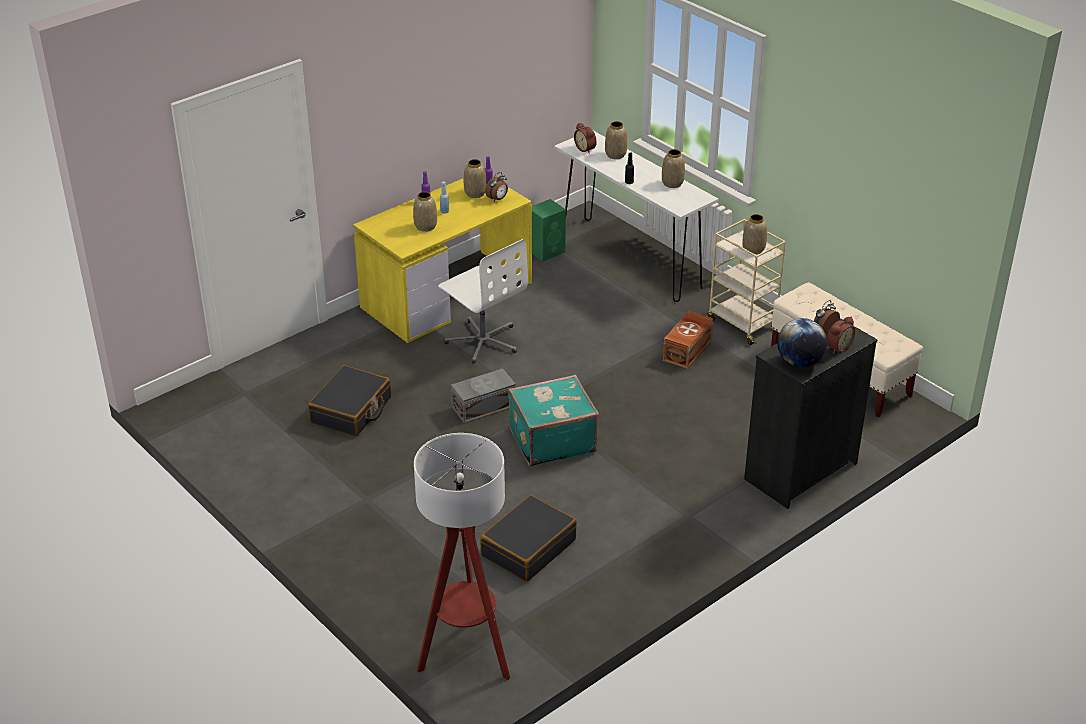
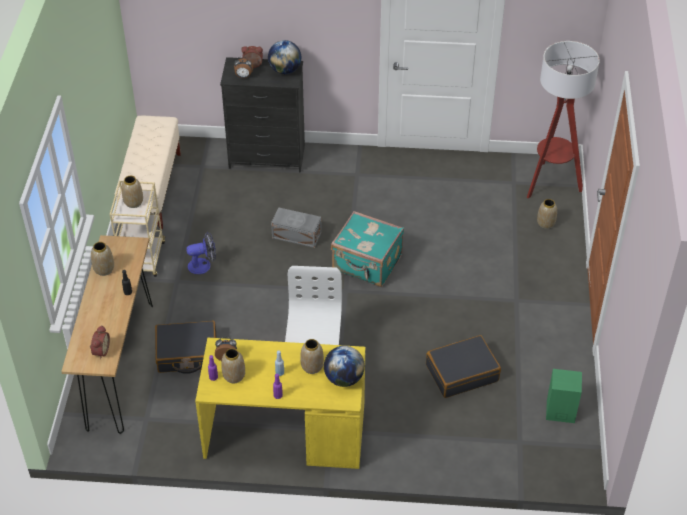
camera: 135 degrees left, 10 degrees up
grey storage box [451,369,516,423] -> grey storage box moved to [271,208,322,248]
black suitcase [480,495,577,582] -> black suitcase moved to [155,320,217,374]
green speaker [532,199,566,262] -> green speaker moved to [546,369,582,423]
white console table [554,131,719,302] -> brown console table [61,235,153,434]
vase [605,121,627,159] -> vase moved to [537,199,557,229]
brown storage box [663,311,713,369] -> fan [186,232,216,274]
none -> globe [324,346,365,387]

